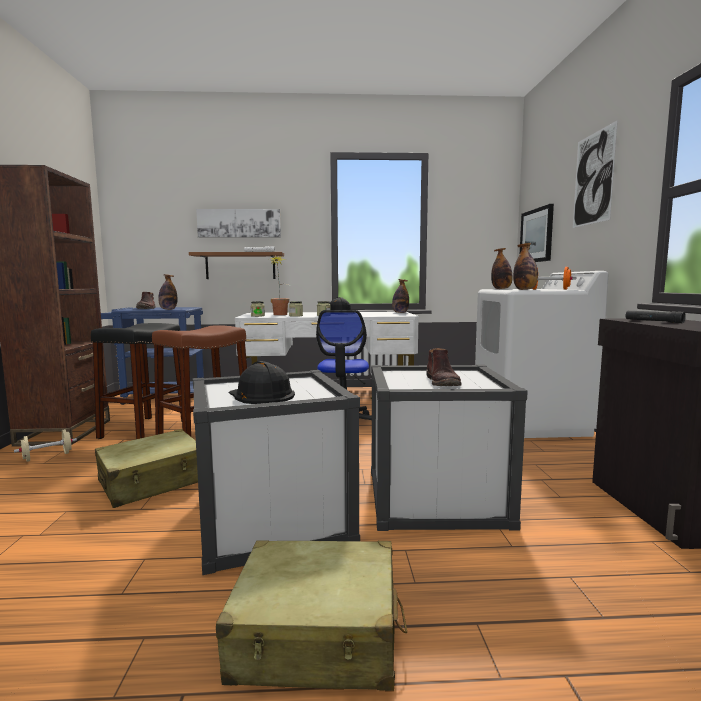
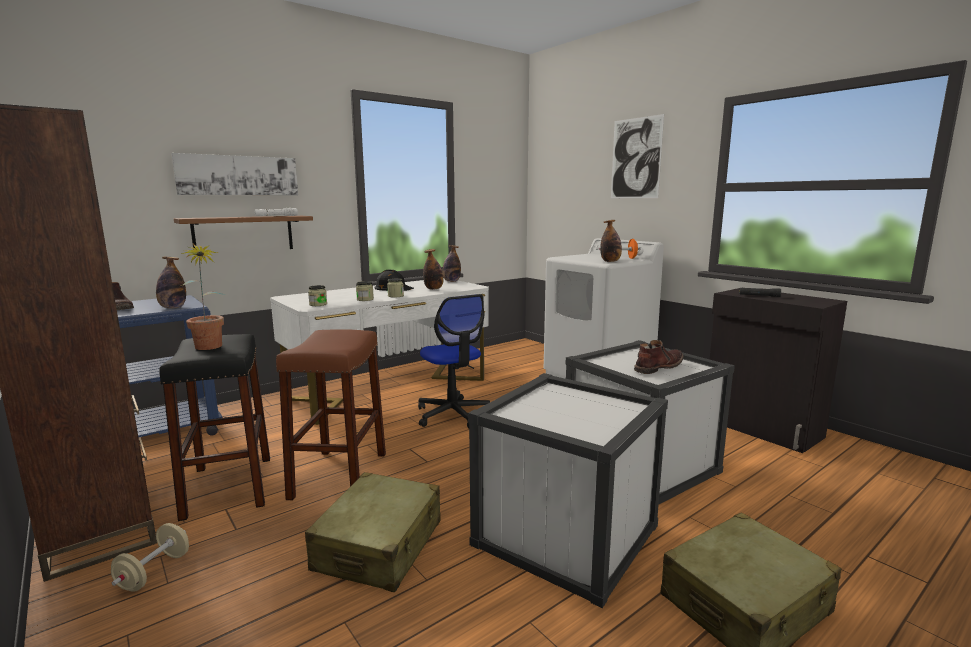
camera: 35 degrees left, 5 degrees up
black hard hat [228,361,295,404] -> none
potted plant [268,256,289,315] -> potted plant moved to [181,243,226,350]
brown boot [426,348,461,386] -> brown boot turned 90 degrees counterclockwise [634,340,684,374]
bottle [491,248,513,289] -> bottle moved to [423,249,443,290]
picture [520,204,554,262] -> none

